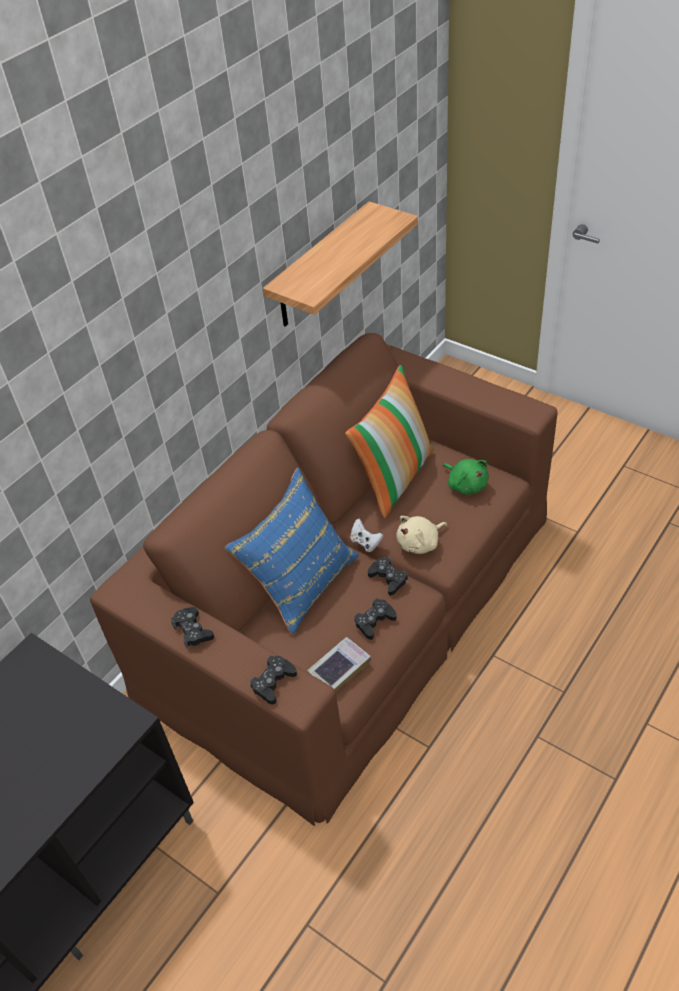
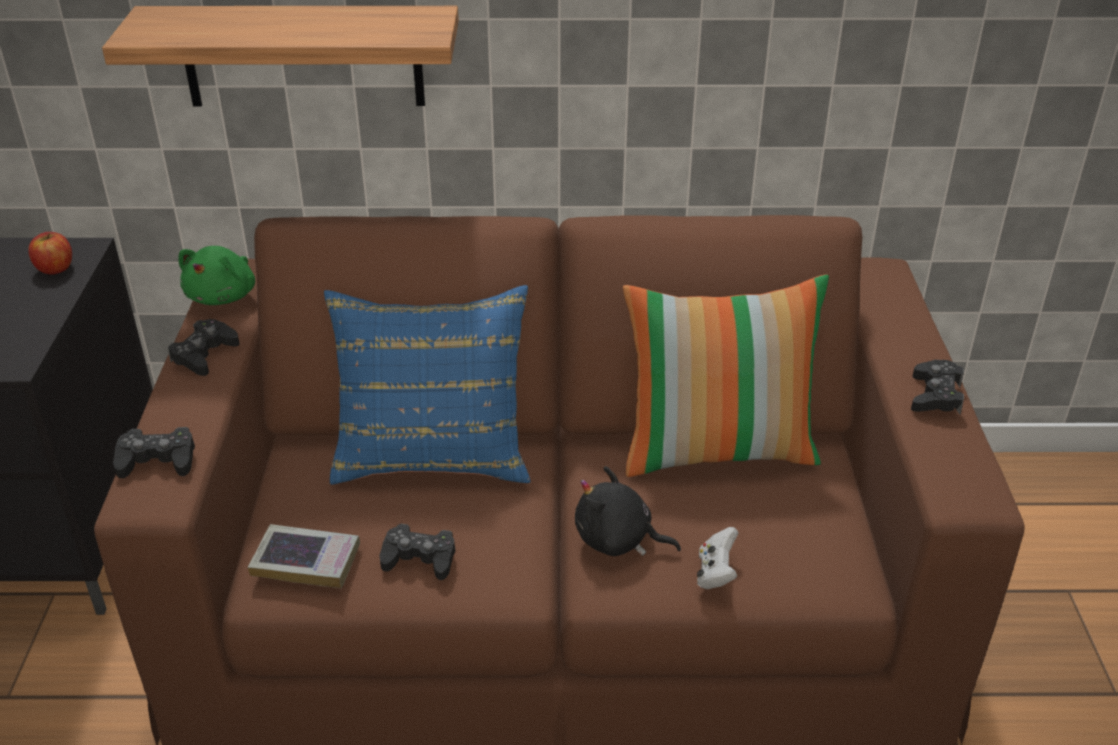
camera: 50 degrees right, 10 degrees down
shelf [263,201,418,327] -> shelf moved to [102,6,459,106]
white game controller [350,518,383,552] -> white game controller moved to [697,527,738,589]
black game controller [368,557,408,595] -> black game controller moved to [911,360,964,414]
beige plush toy [396,516,447,554] -> black plush toy [575,466,681,556]
green plush toy [443,459,489,495] -> green plush toy moved to [178,246,255,305]
none -> apple [28,232,72,275]

